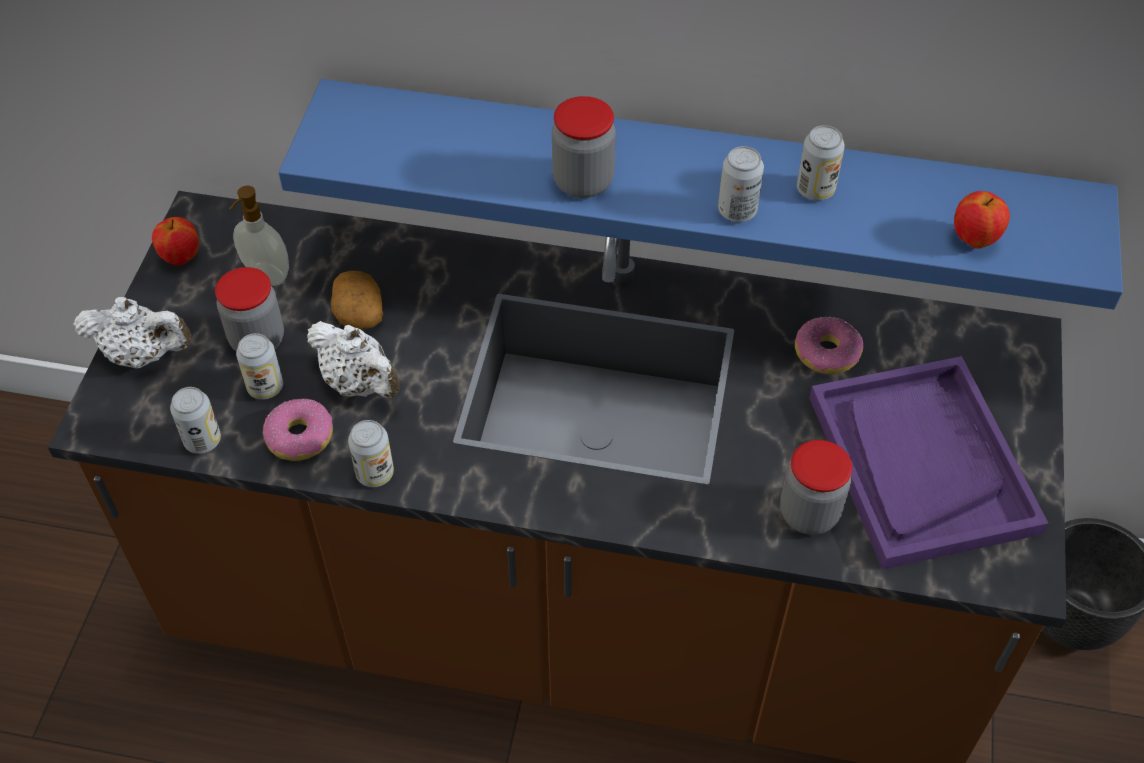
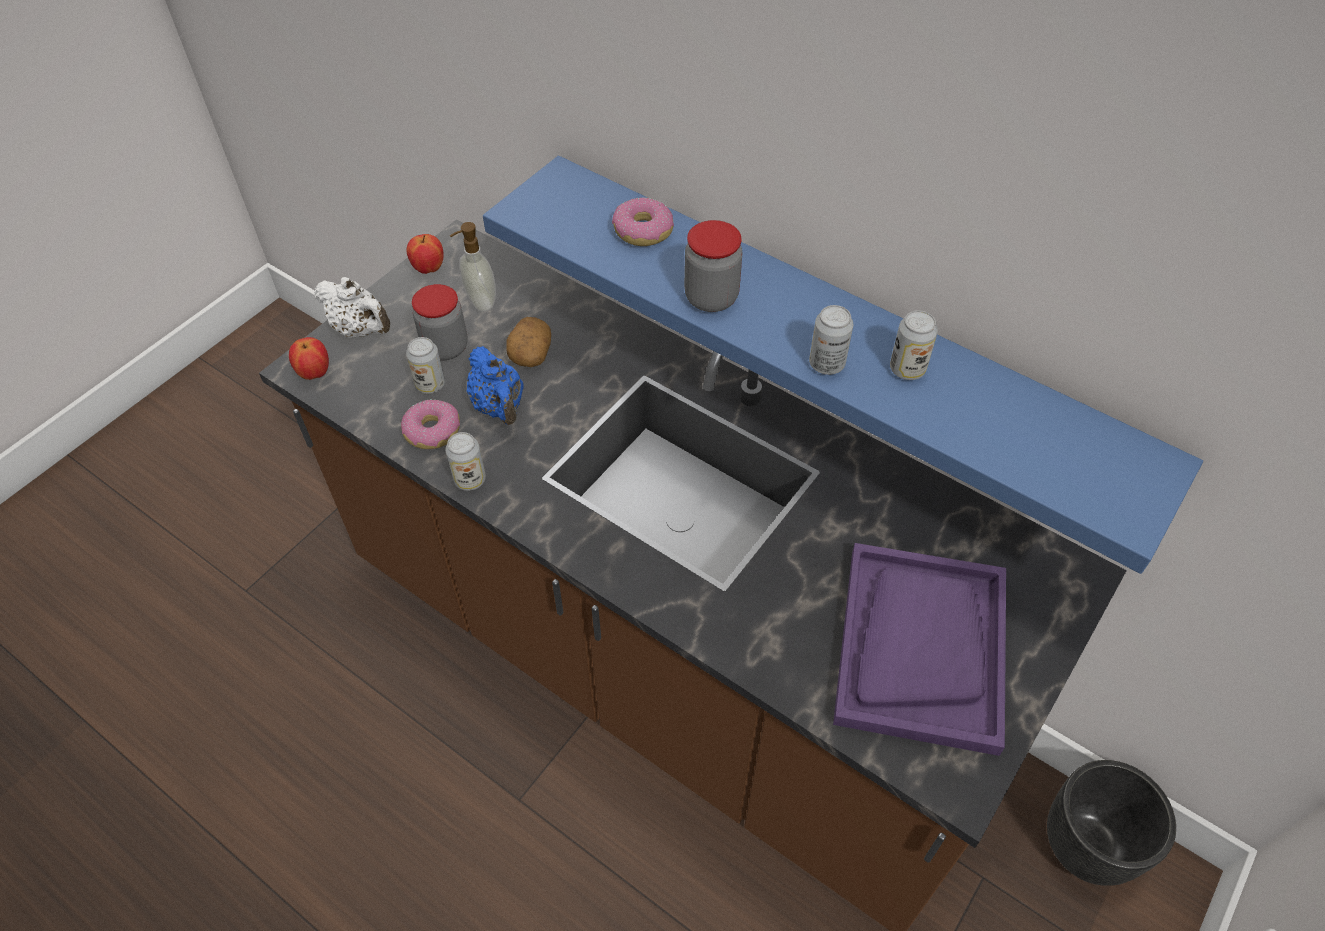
camera: 25 degrees right, 0 degrees up
can [170,387,221,454] -> none
white teapot [307,321,400,398] -> blue teapot [466,346,524,425]
jar [780,440,852,535] -> none
donut [795,316,863,374] -> donut moved to [612,197,674,246]
apple [954,191,1010,249] -> apple moved to [289,337,329,380]

